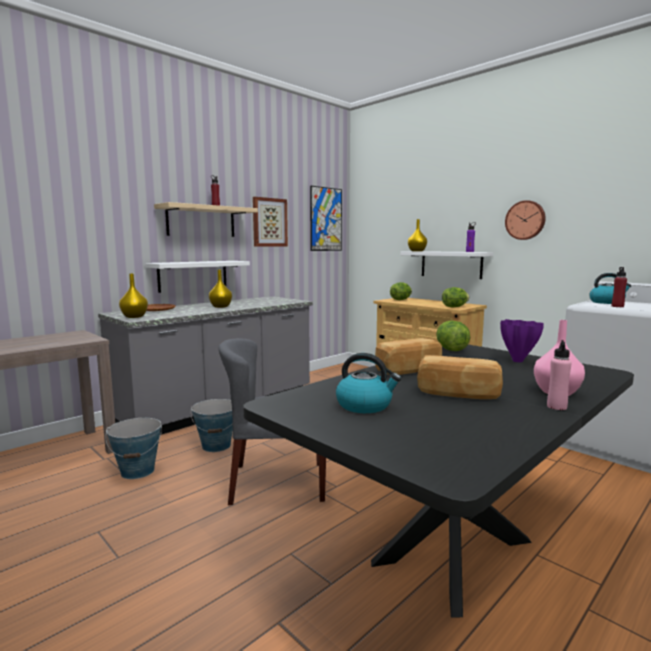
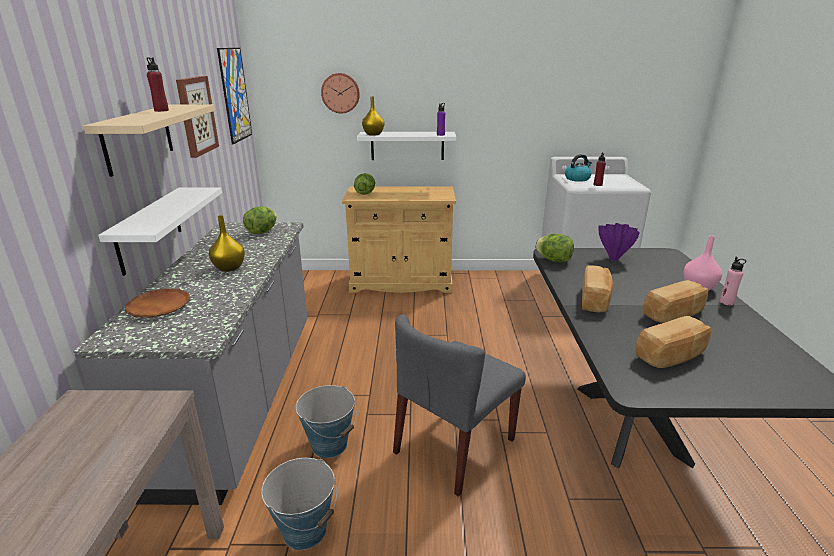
camera: 45 degrees left, 15 degrees up
yellow vase [119,274,148,318] -> none
kettle [336,353,401,413] -> bread [636,316,711,368]
lettuce [442,287,469,307] -> lettuce moved to [243,206,277,234]
wall clock [505,200,546,240] -> wall clock moved to [321,73,360,113]

